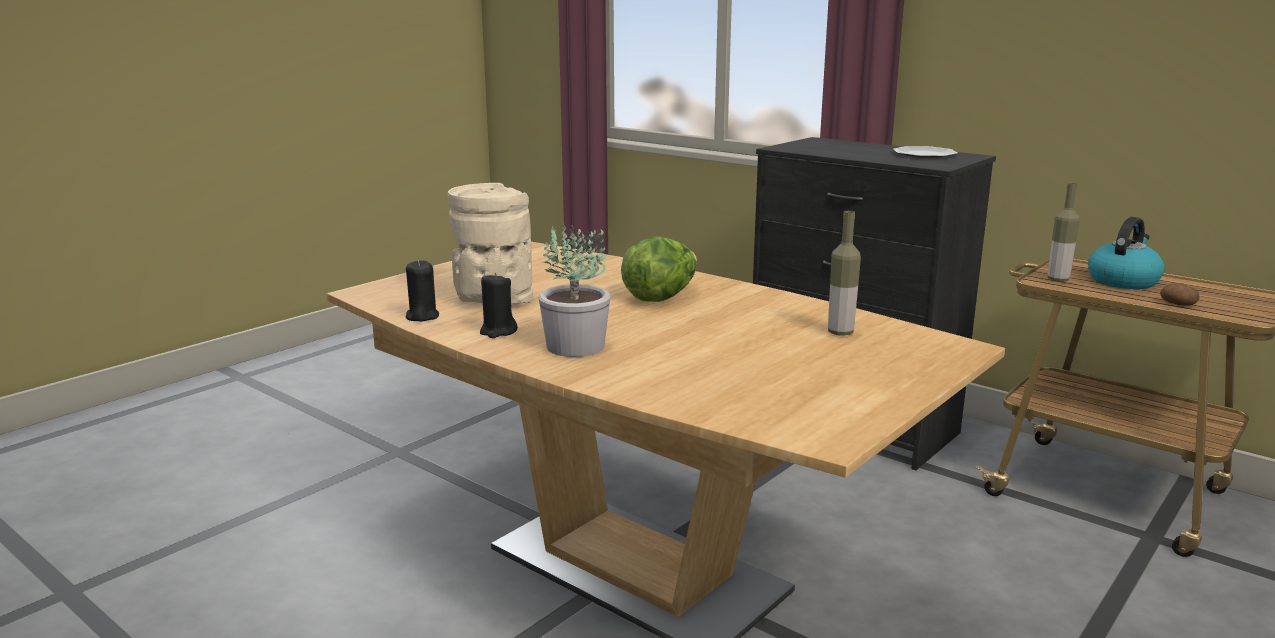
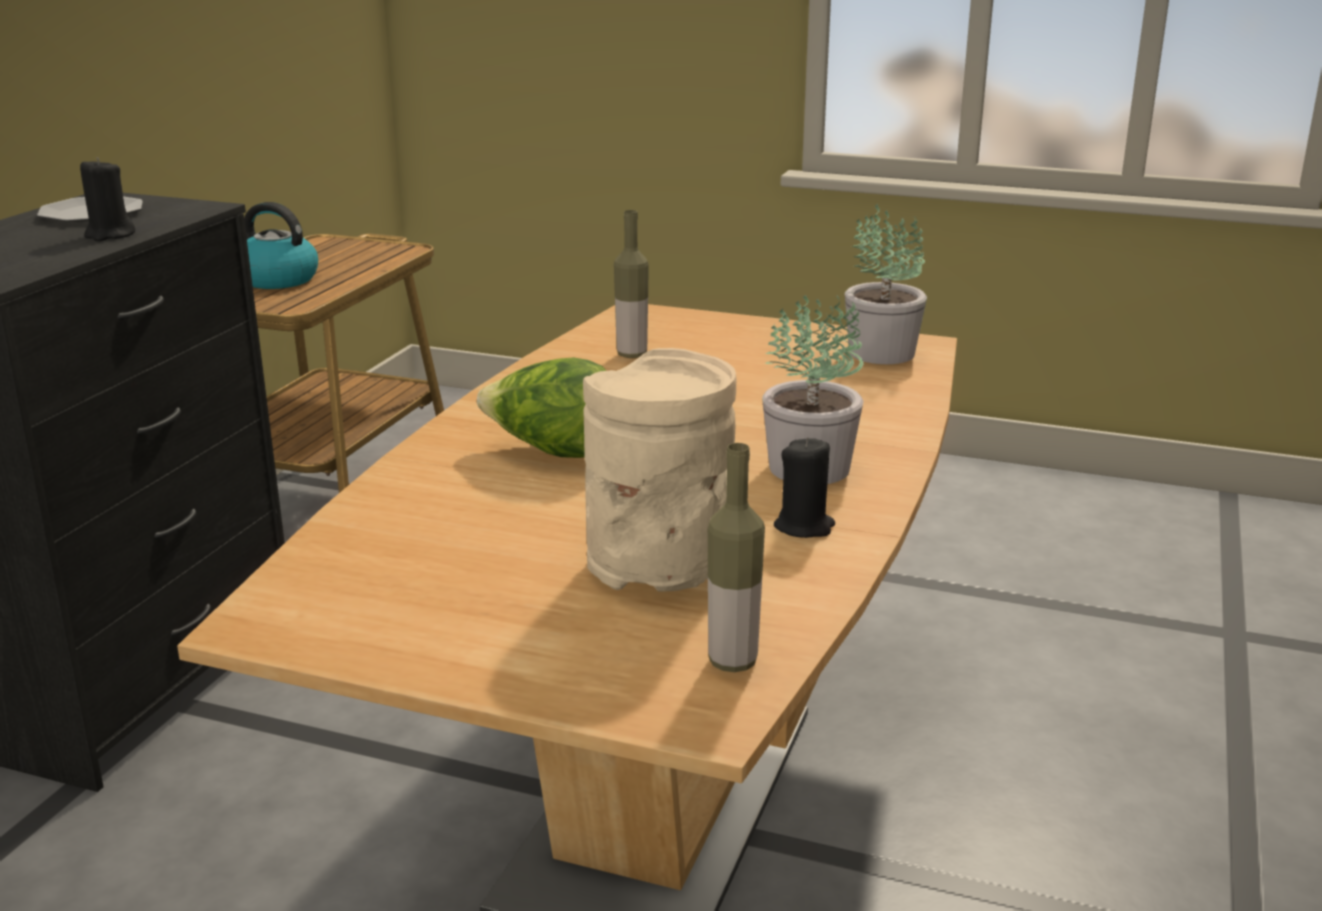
camera: 110 degrees left, 5 degrees up
black candle [406,260,439,322] -> black candle moved to [80,157,135,241]
bottle [1048,183,1080,282] -> bottle moved to [708,443,765,672]
potato [1160,283,1200,306] -> none
none -> potted plant [845,204,927,364]

